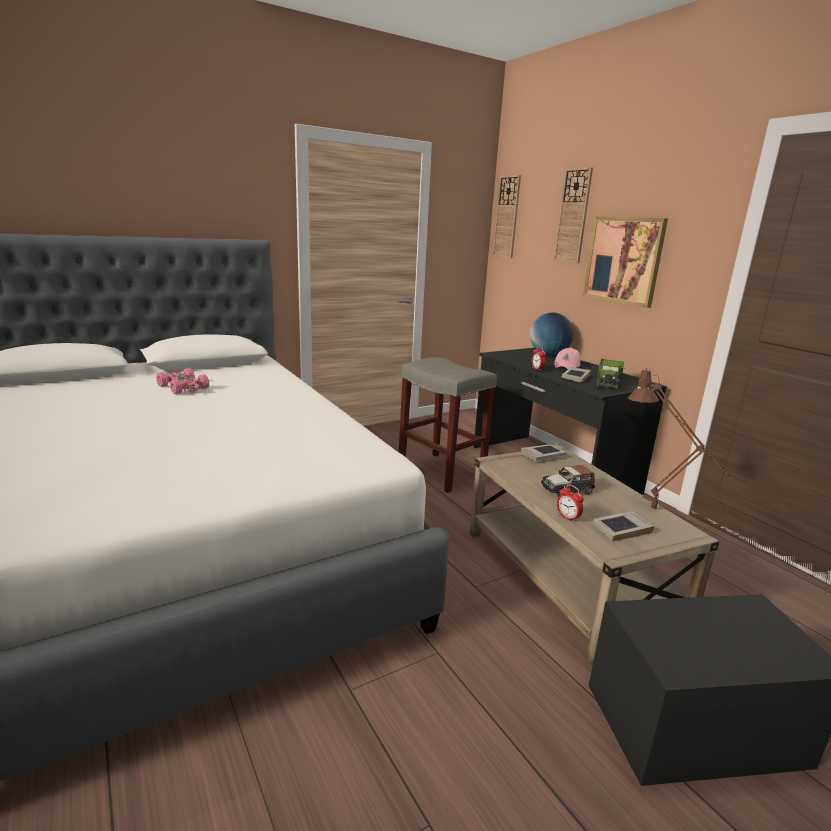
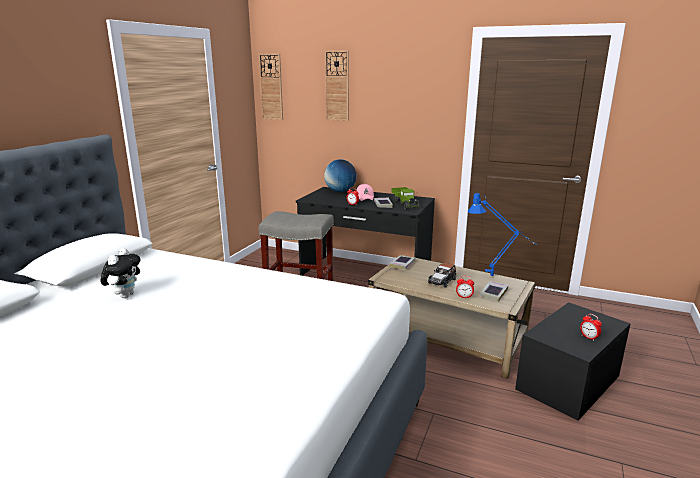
camera: 35 degrees left, 0 degrees up
pink toy car [156,368,209,394] -> plush toy [101,248,141,298]
picture [583,217,668,308] -> none
brown table lamp [628,368,732,509] -> blue table lamp [467,193,535,276]
none -> alarm clock [580,314,602,341]

